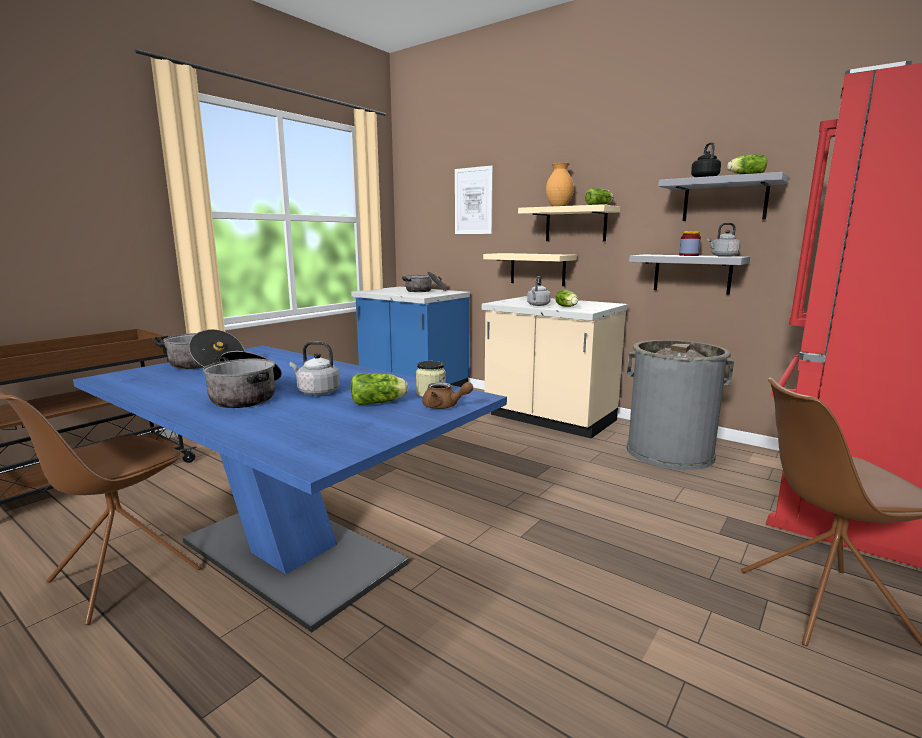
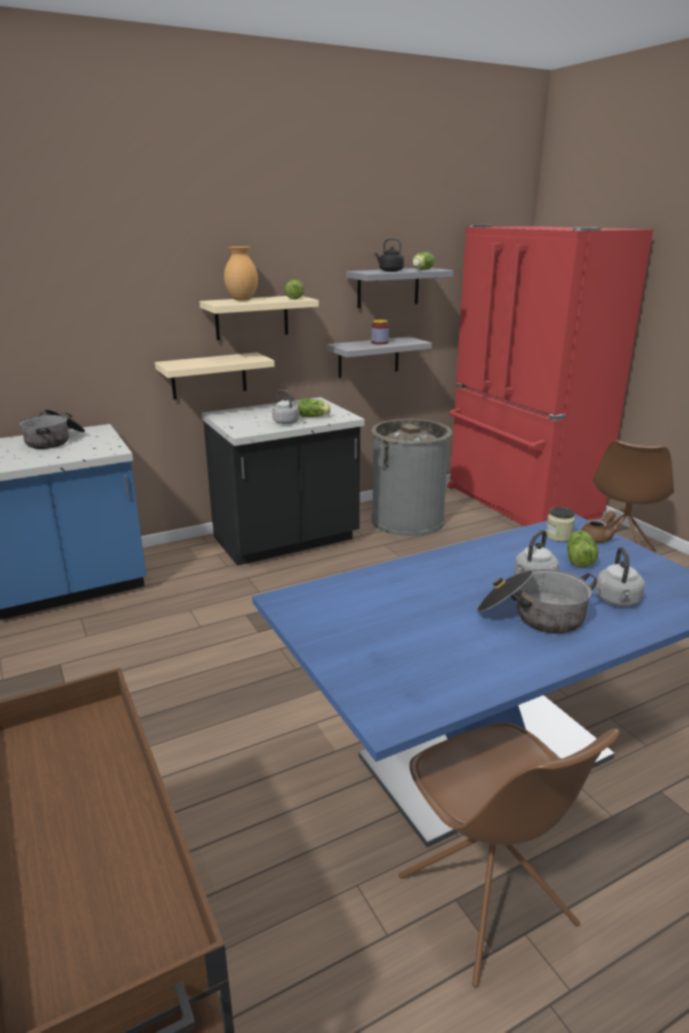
camera: 65 degrees left, 10 degrees up
cooking pot [153,329,245,369] -> none
picture [455,166,493,234] -> none
beige counter [482,296,628,438] -> black counter [201,397,365,566]
grey kettle [708,223,741,257] -> grey kettle moved to [595,547,645,606]

